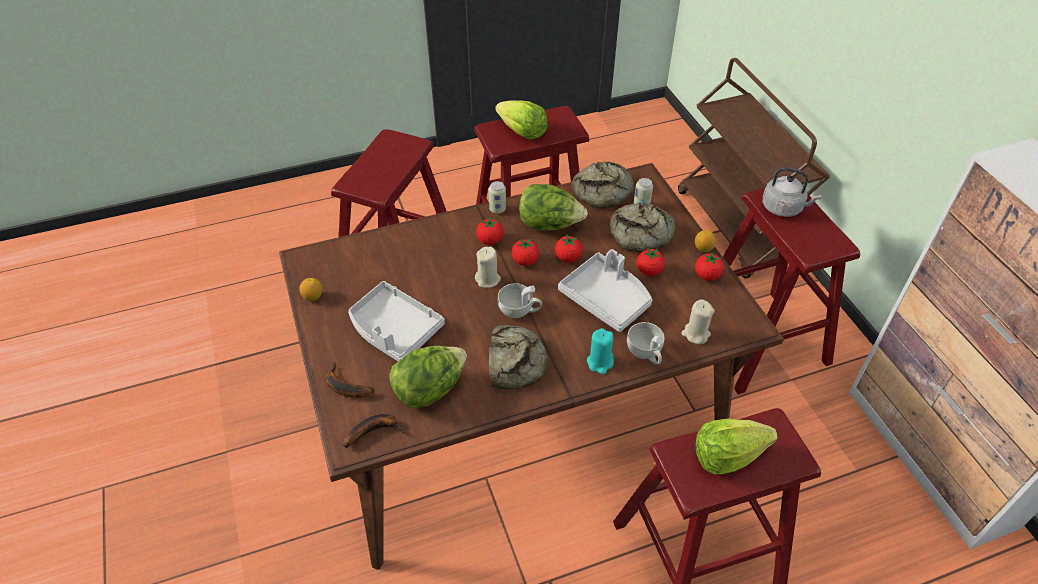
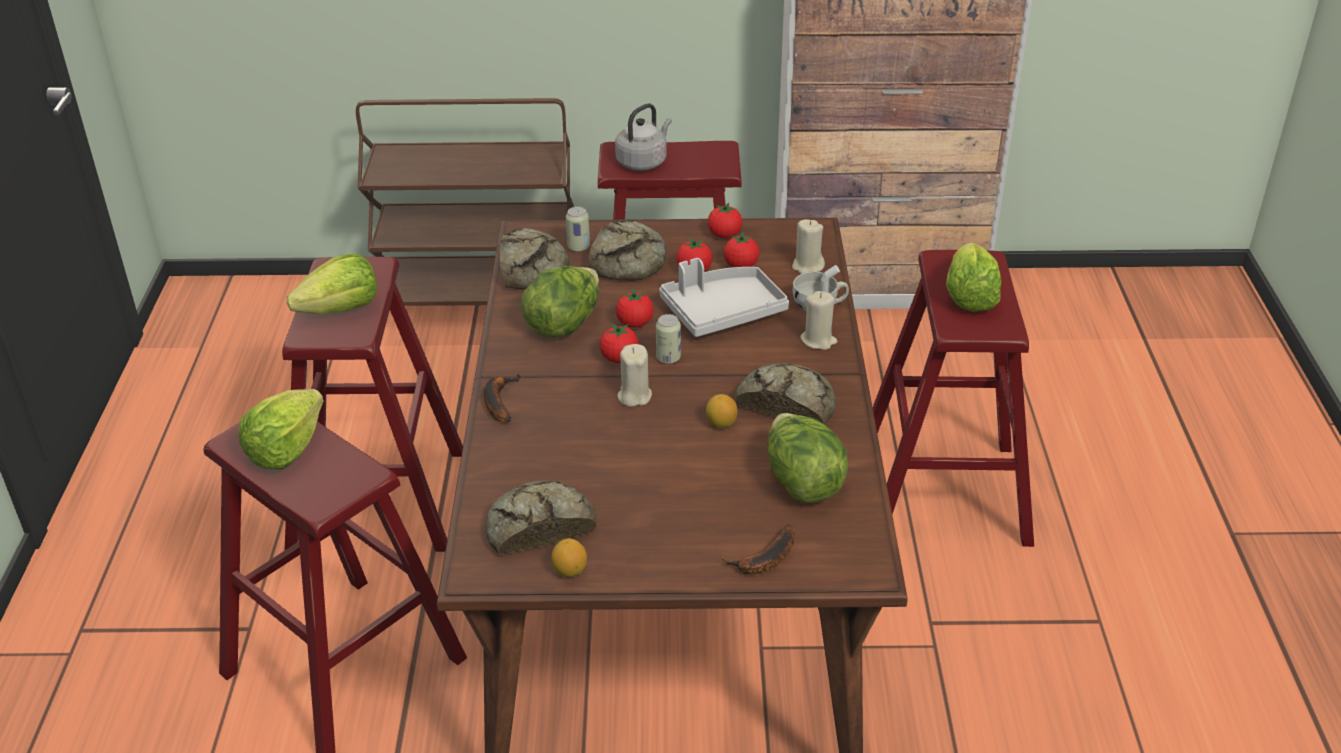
camera: 70 degrees left, 10 degrees down
banana [344,414,405,448] -> banana moved to [484,374,521,423]
grey tray [348,281,445,362] -> none
tomato [476,217,503,245] -> tomato moved to [723,232,759,267]
can [489,181,506,214] -> can moved to [656,314,681,364]
white cup [498,283,542,318] -> none
turquoise candle [587,328,614,374] -> beige candle [800,291,837,350]
lemon [695,230,716,252] -> lemon moved to [706,394,737,428]
none -> lettuce [239,389,323,470]
none -> bread [486,481,597,555]

